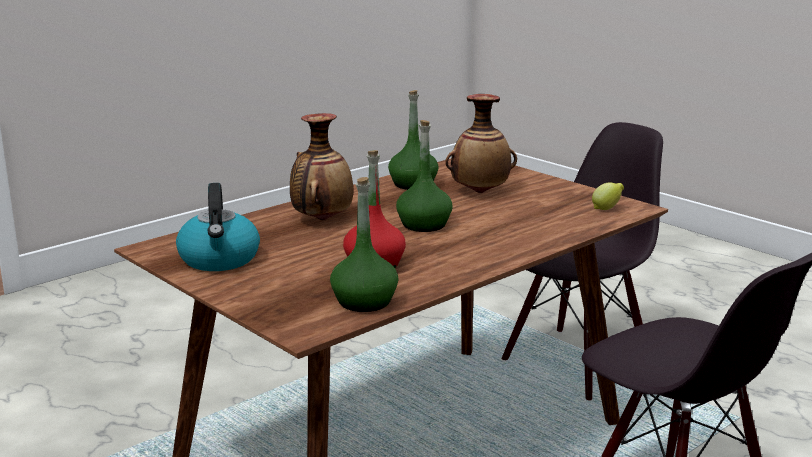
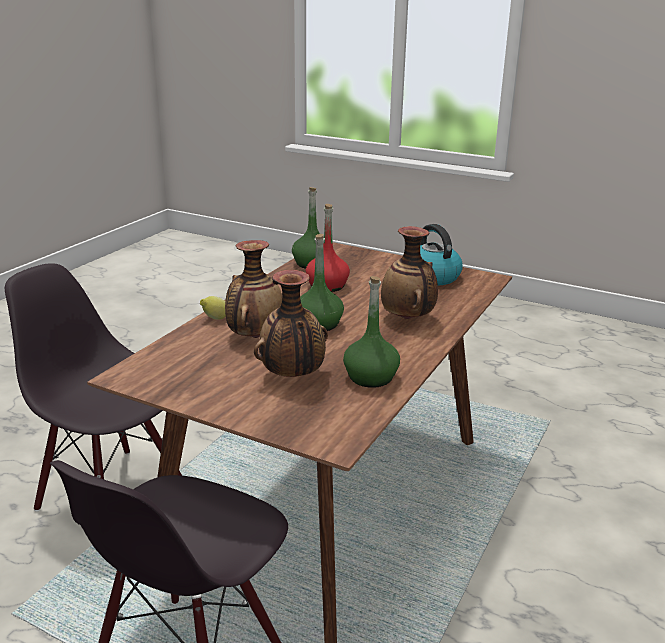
camera: 160 degrees right, 5 degrees up
lemon [592,182,624,210] -> lemon moved to [200,296,226,320]
none -> vase [225,240,282,338]

